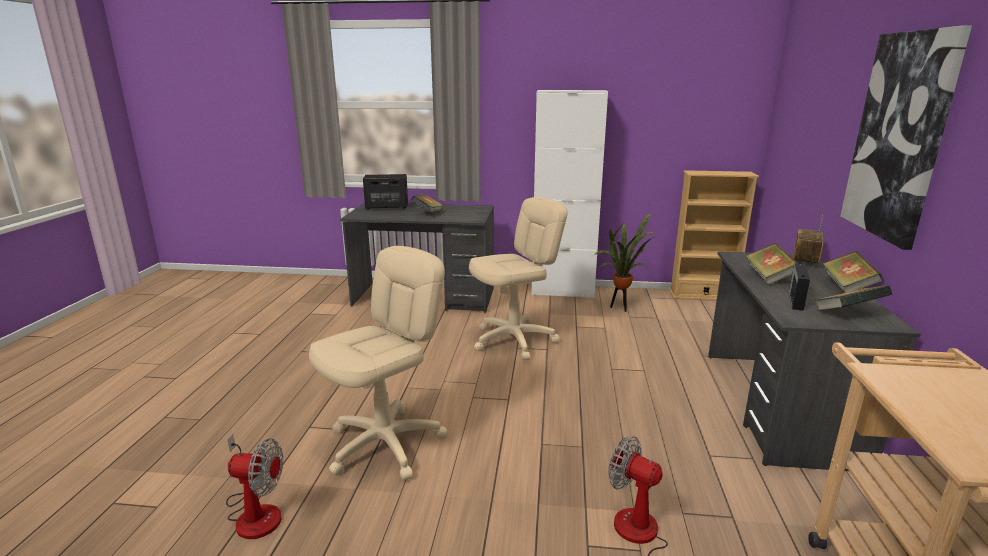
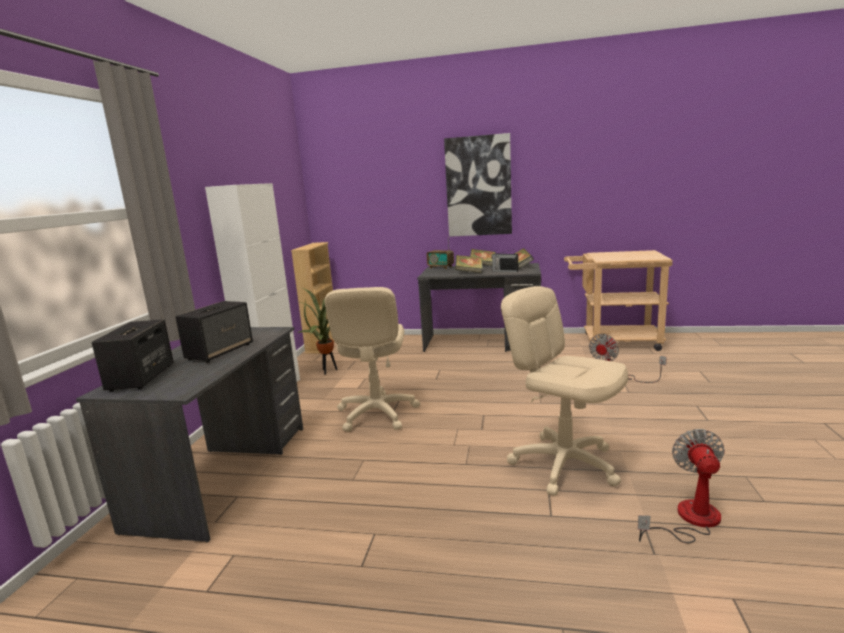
camera: 85 degrees left, 5 degrees down
book [411,195,443,212] -> speaker [175,301,253,363]
beige office chair [469,197,568,360] -> beige office chair turned 150 degrees counterclockwise [325,287,420,432]

